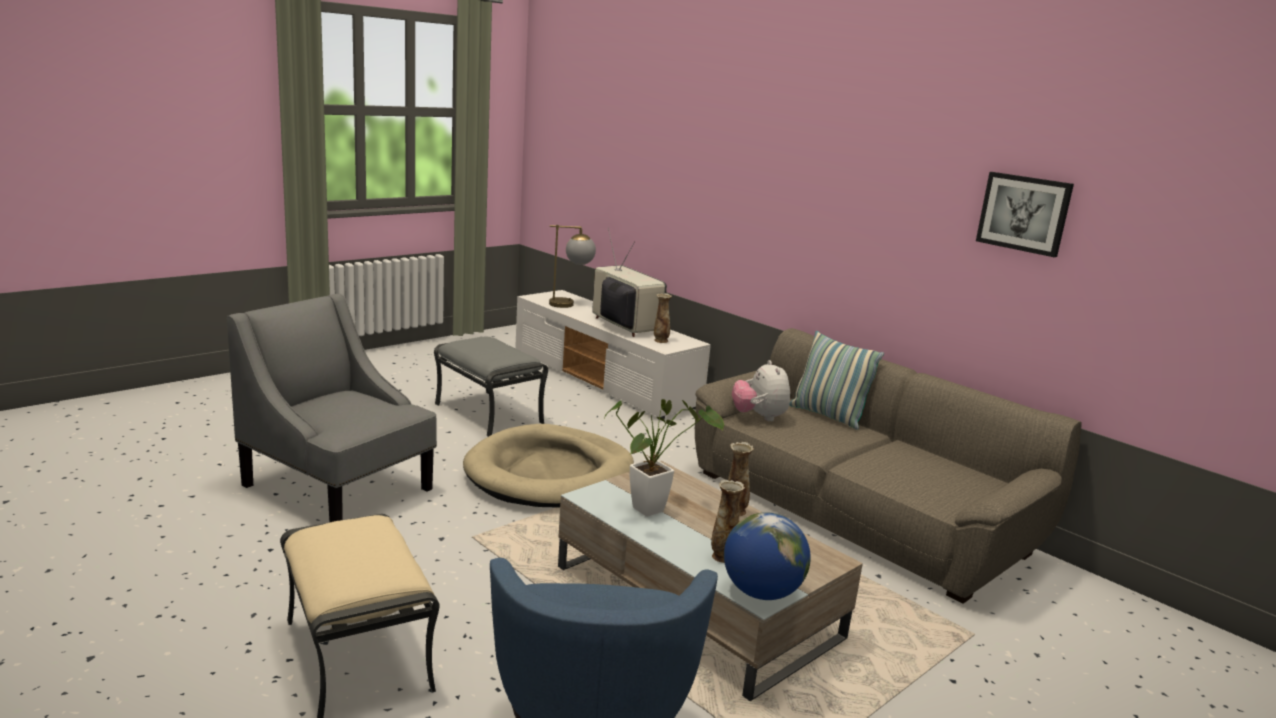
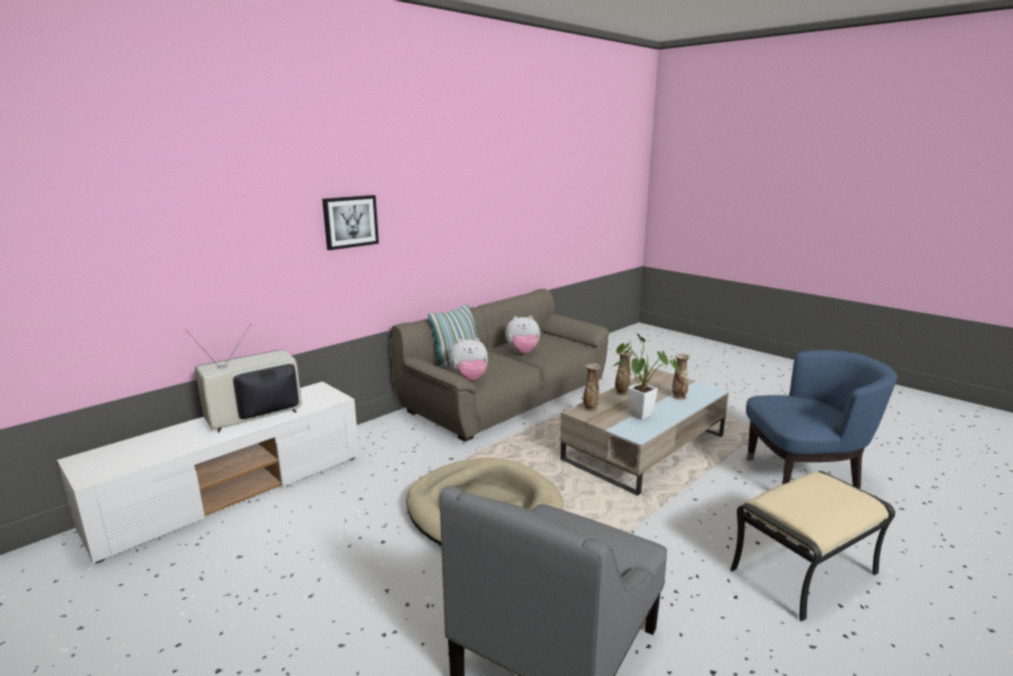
camera: 90 degrees left, 0 degrees up
grey ottoman [434,337,548,437] -> none
table lamp [549,225,596,308] -> none
vase [654,293,672,343] -> vase moved to [583,363,601,411]
globe [724,512,811,600] -> none
picture [976,172,1074,257] -> picture moved to [322,195,379,250]
none -> plush toy [505,316,540,354]

